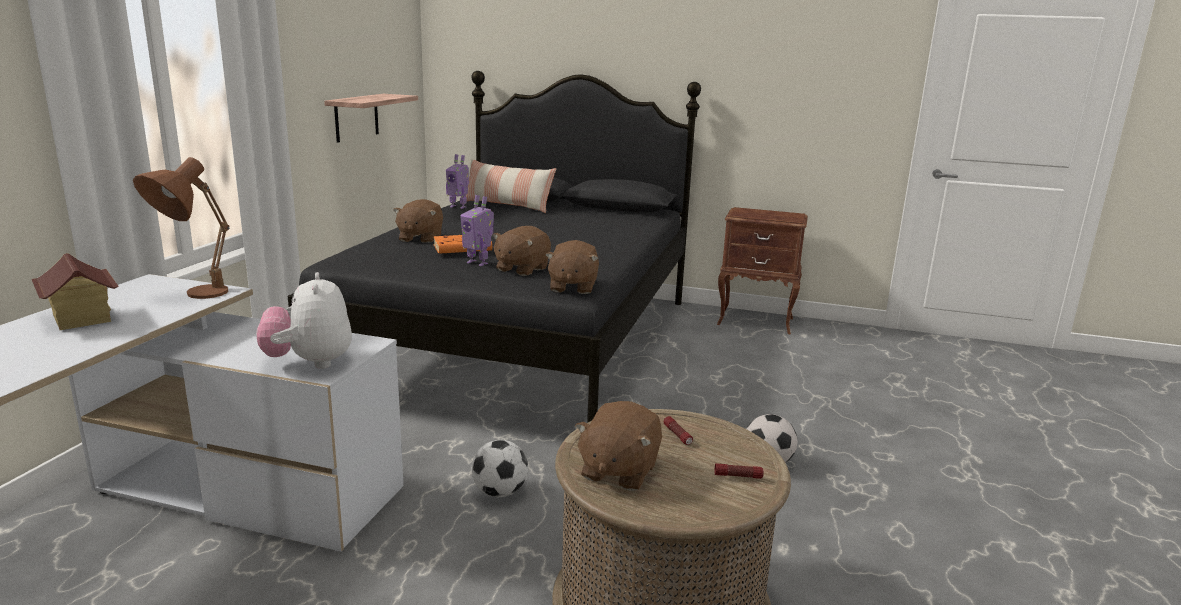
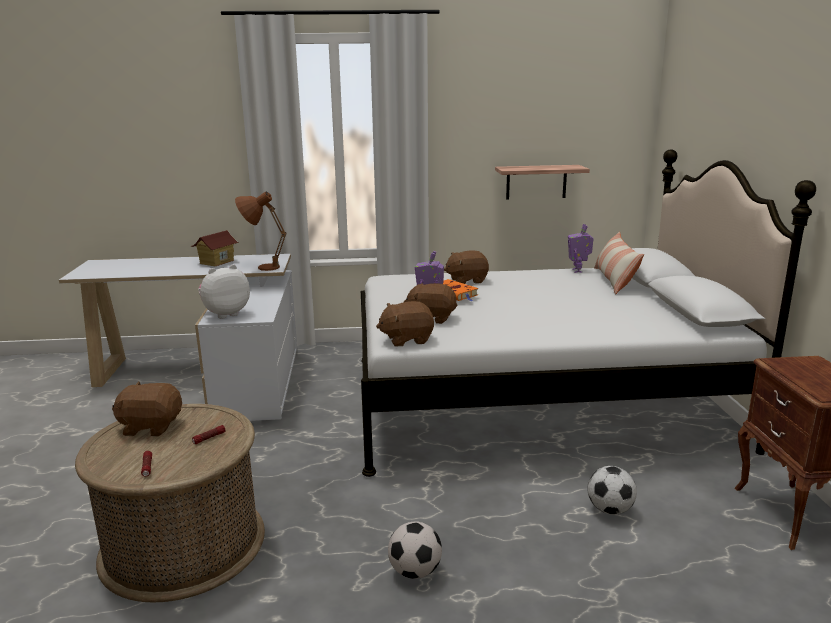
camera: 70 degrees right, 0 degrees up
black bed [288,71,701,423] -> white bed [361,150,816,477]
football [471,440,528,497] -> football moved to [587,466,637,515]

